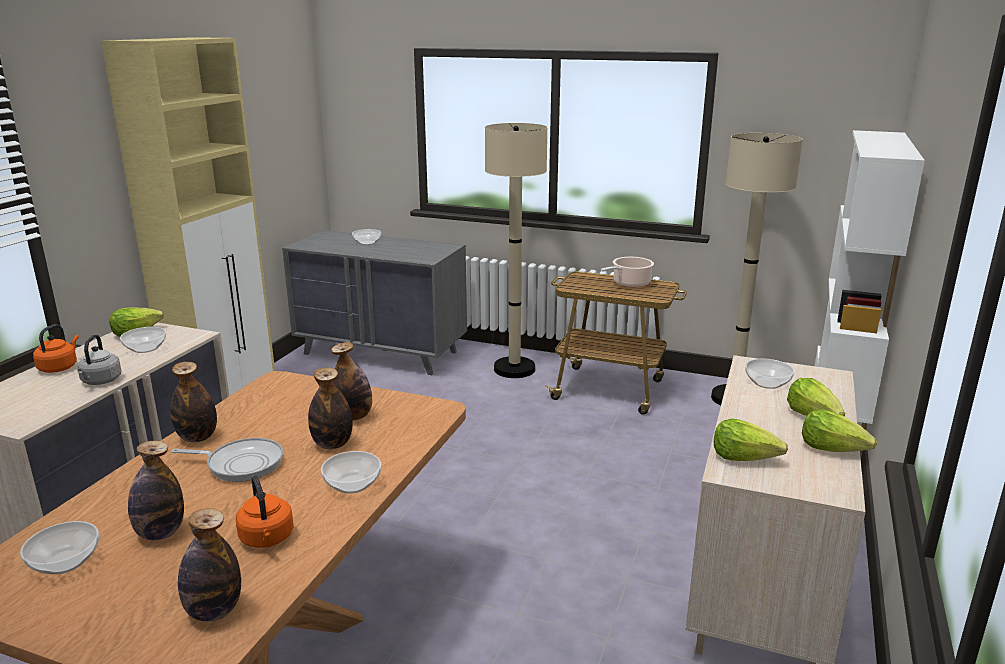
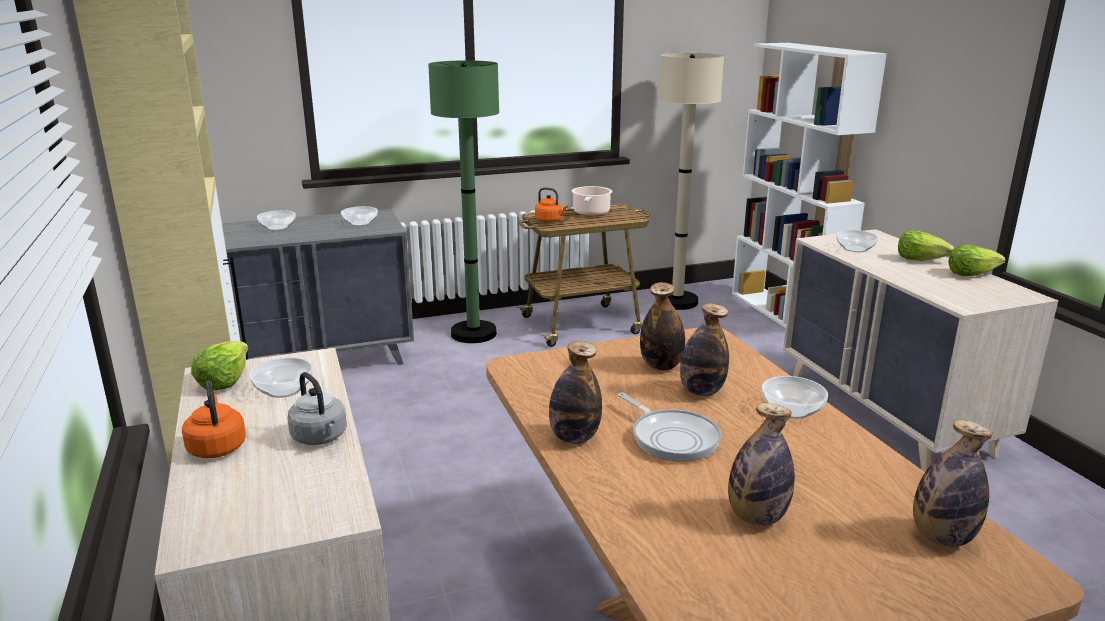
camera: 40 degrees left, 0 degrees up
bowl [20,521,99,575] -> bowl moved to [341,206,378,226]
frying pan [172,438,283,482] -> frying pan turned 90 degrees clockwise [618,393,721,462]
orange kettle [236,475,294,548] -> orange kettle moved to [535,187,568,223]
beige floor lamp [485,123,547,378] -> green floor lamp [428,60,499,343]
lettuce [714,418,788,461] -> none

